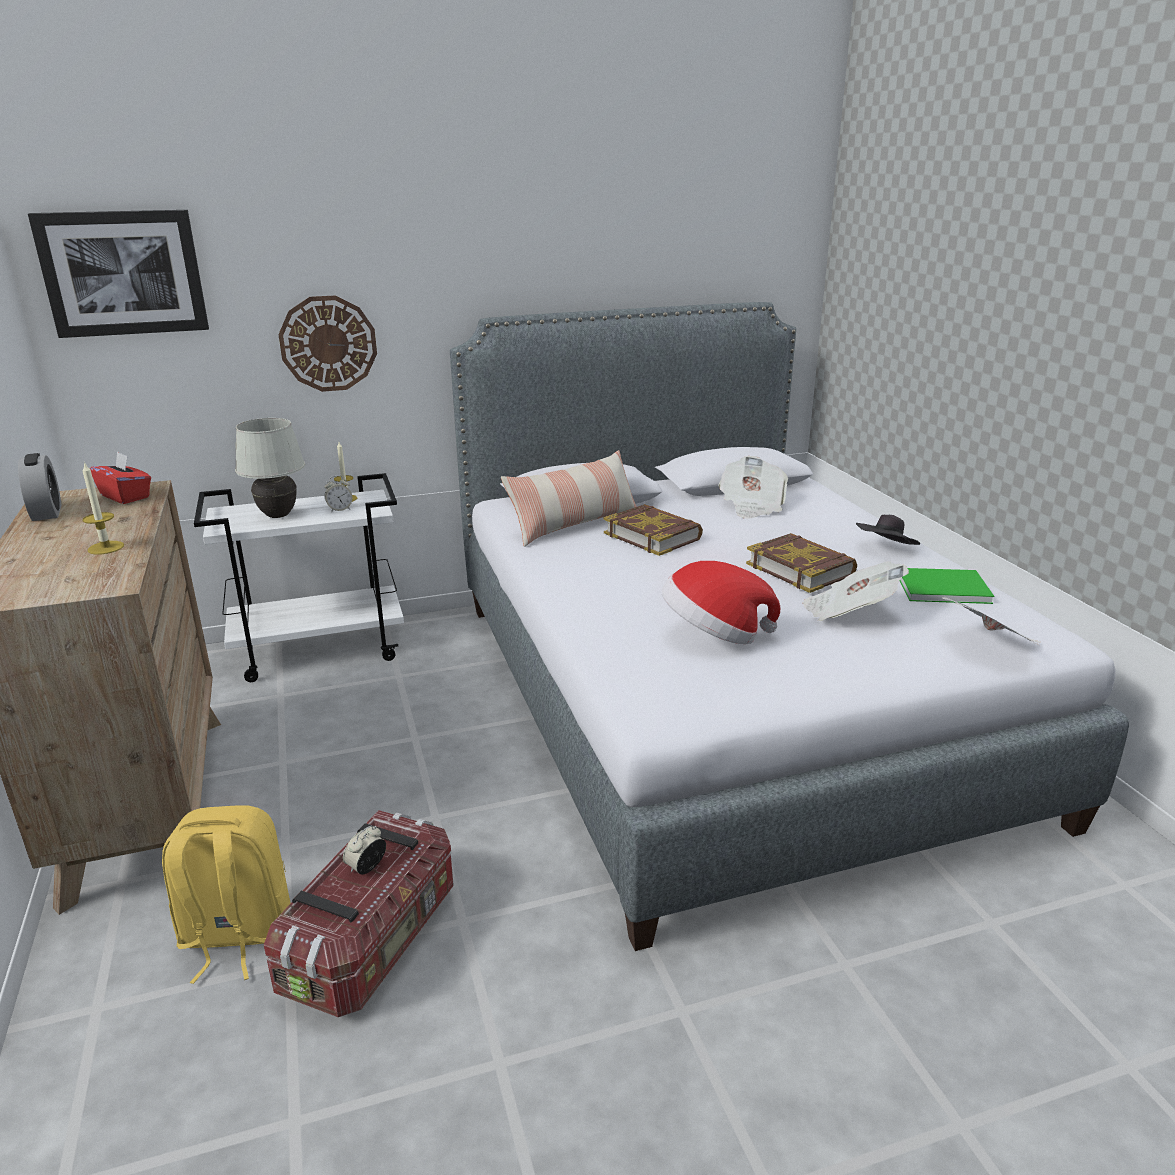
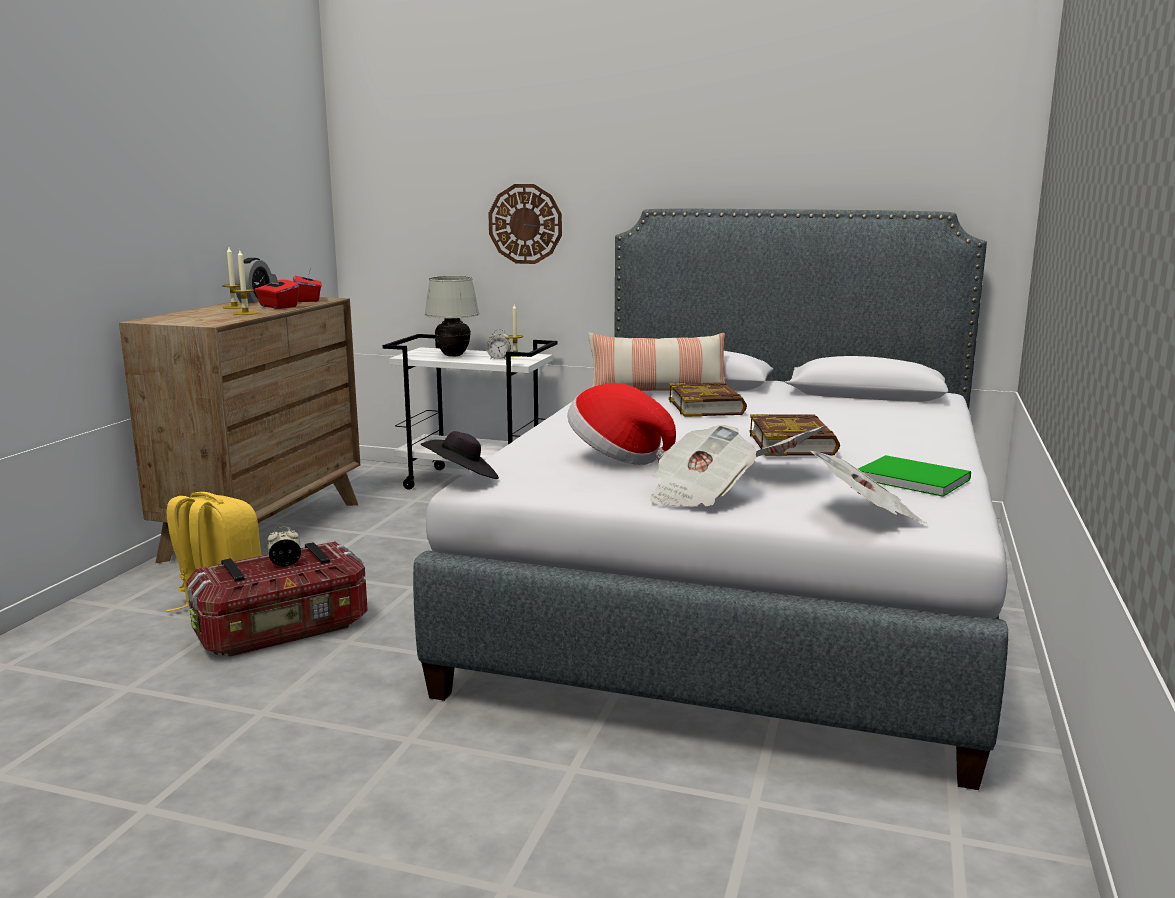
camera: 35 degrees right, 10 degrees down
picture [28,210,209,338] -> none
newspaper [718,456,788,518] -> newspaper moved to [650,425,756,507]
black hat [856,515,920,545] -> black hat moved to [420,431,499,479]
none -> candle [222,247,242,309]
none -> red tissue box [254,273,299,309]

